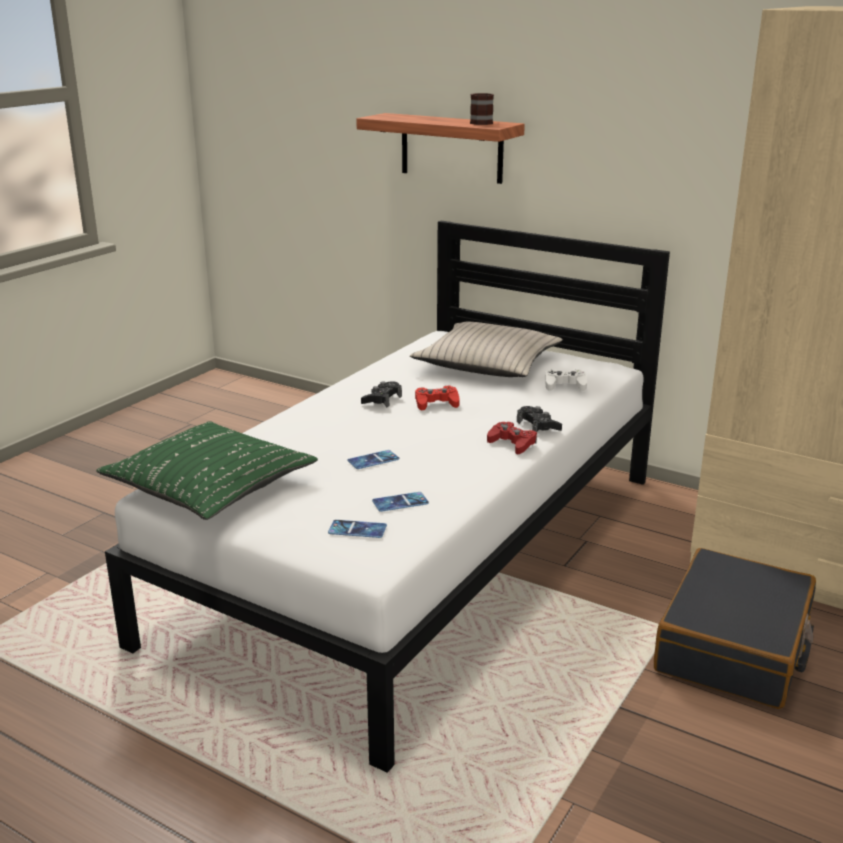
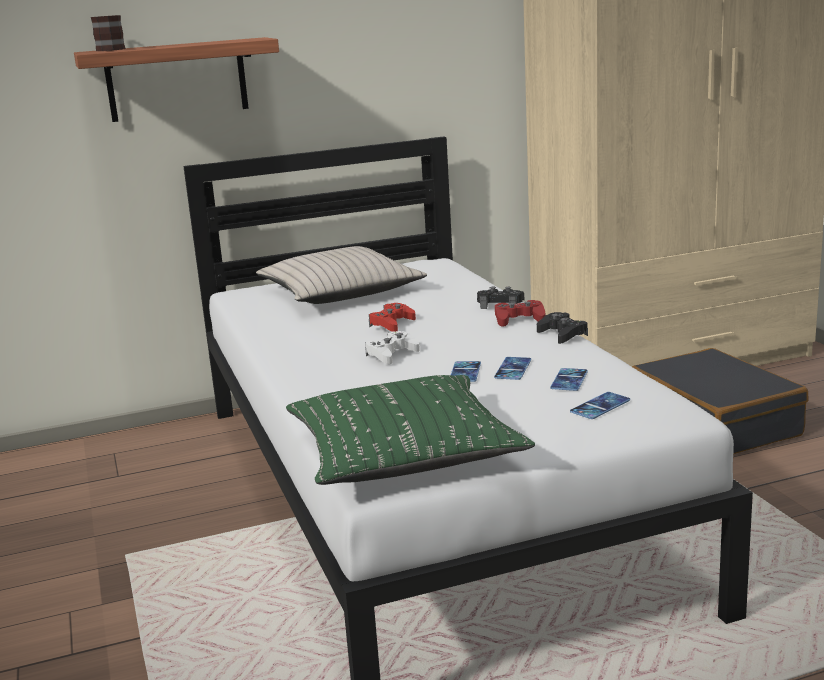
camera: 50 degrees left, 5 degrees down
black game controller [361,381,402,407] -> black game controller moved to [537,312,588,344]
mug [470,93,494,125] -> mug moved to [91,15,126,51]
white game controller [545,369,587,391] -> white game controller moved to [365,331,420,364]
none -> phone [494,357,531,380]

